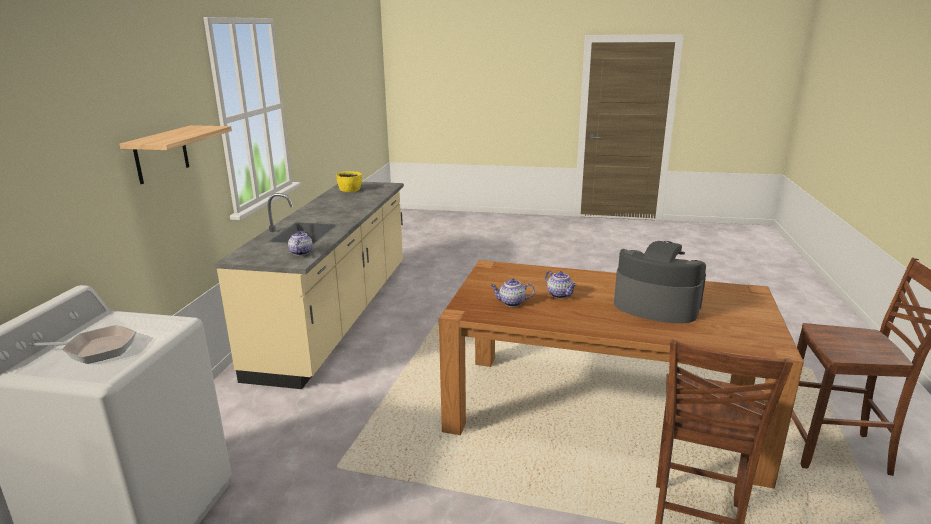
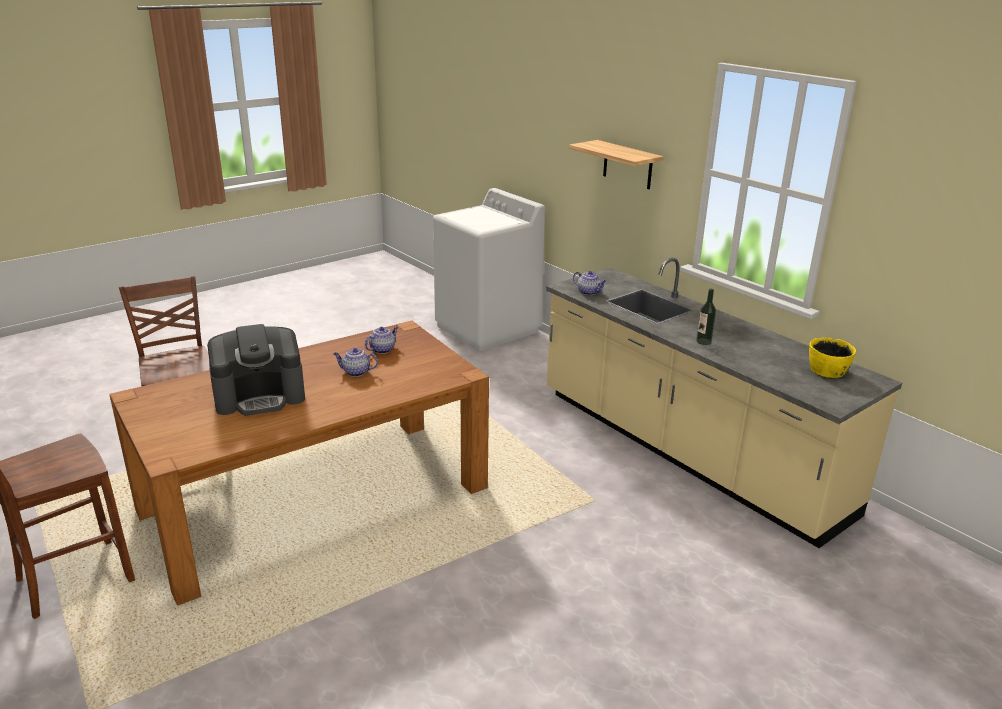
camera: 130 degrees right, 5 degrees up
frying pan [28,325,136,364] -> none
none -> bottle [696,289,716,345]

